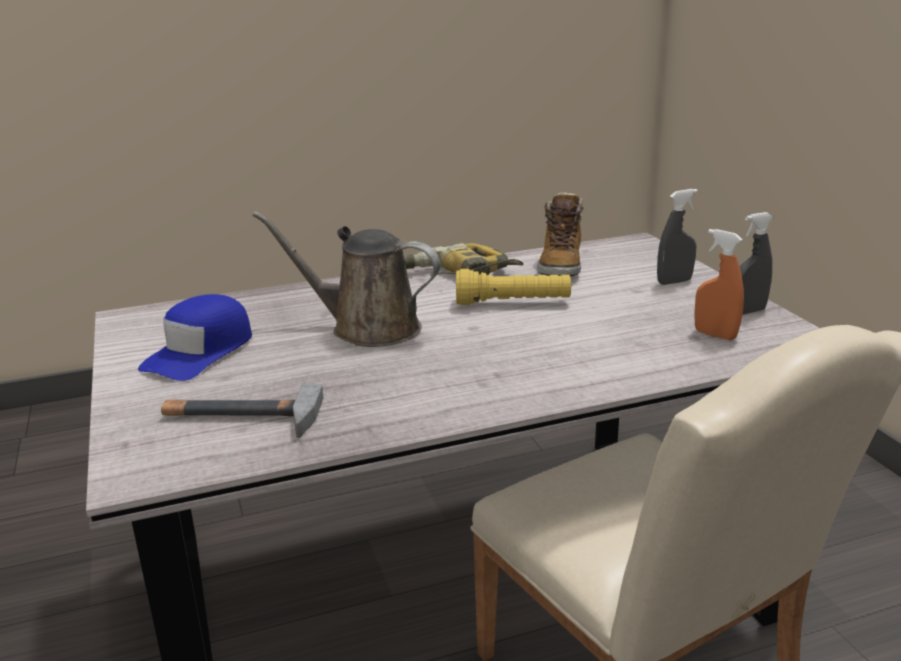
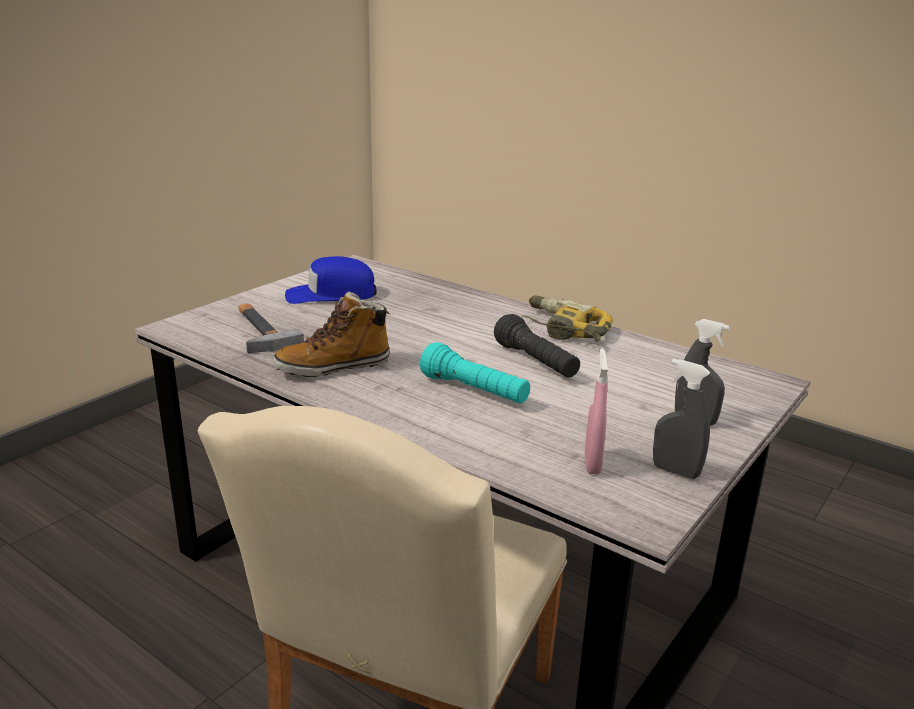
camera: 55 degrees right, 0 degrees up
brown watering can [252,211,441,347] -> none
yellow flashlight [456,269,571,305] -> black flashlight [494,314,580,378]
boot [537,192,584,276] -> boot moved to [273,291,390,377]
orange spray bottle [694,229,744,340] -> pink spray bottle [585,349,608,474]
none -> turquoise flashlight [420,342,530,404]

